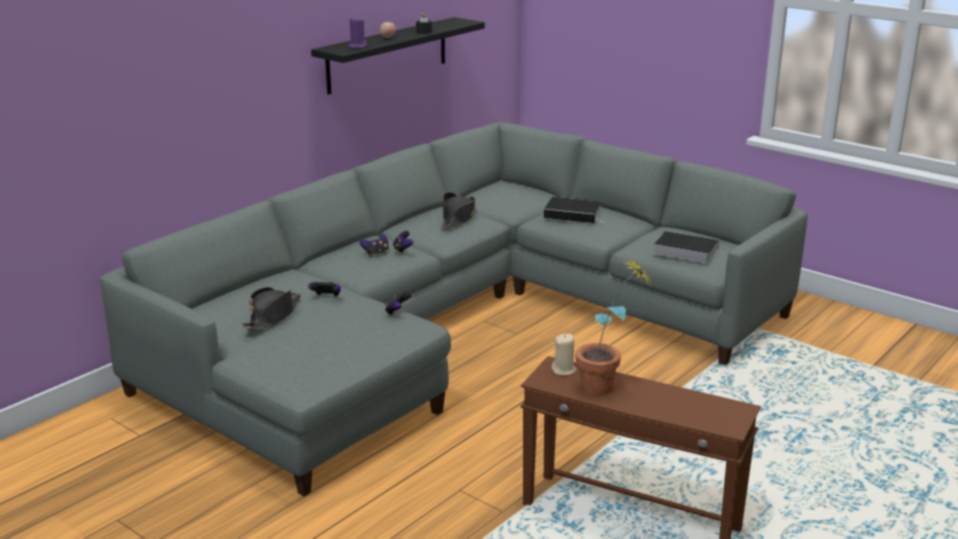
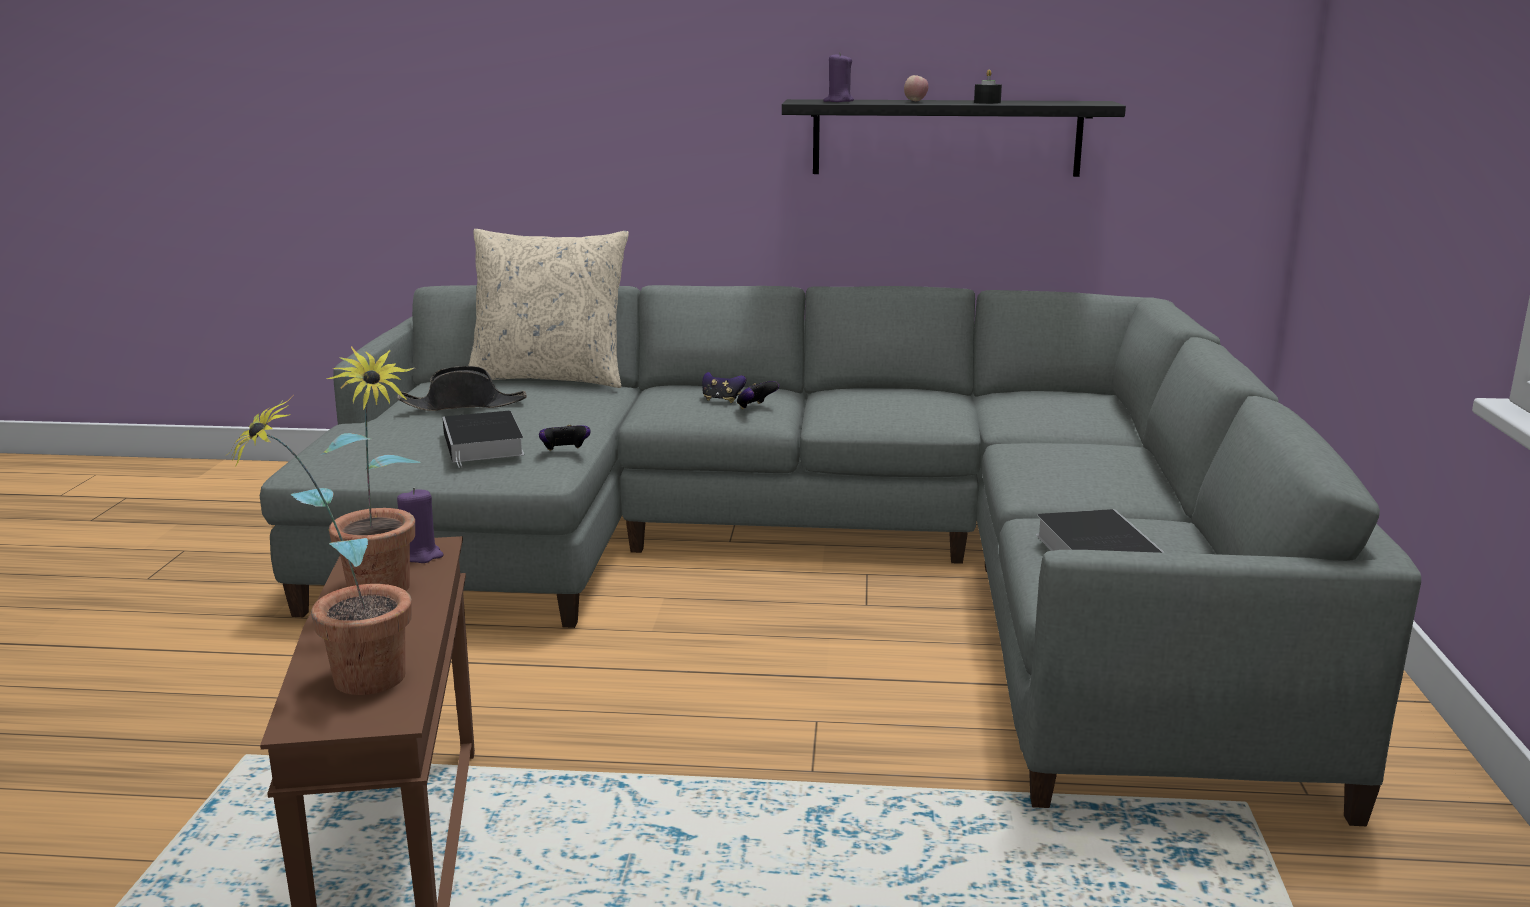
camera: 55 degrees right, 5 degrees down
game controller [308,281,341,296] -> none
black hat [441,192,475,228] -> none
book [544,197,605,223] -> book moved to [442,411,524,468]
beige candle [552,334,577,375] -> purple candle [397,488,444,563]
none -> potted plant [228,395,412,695]
none -> beige pillow [468,229,629,388]

